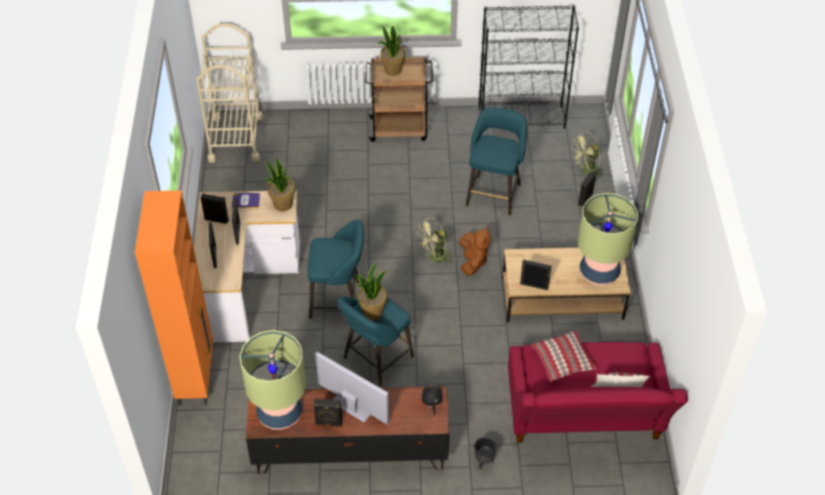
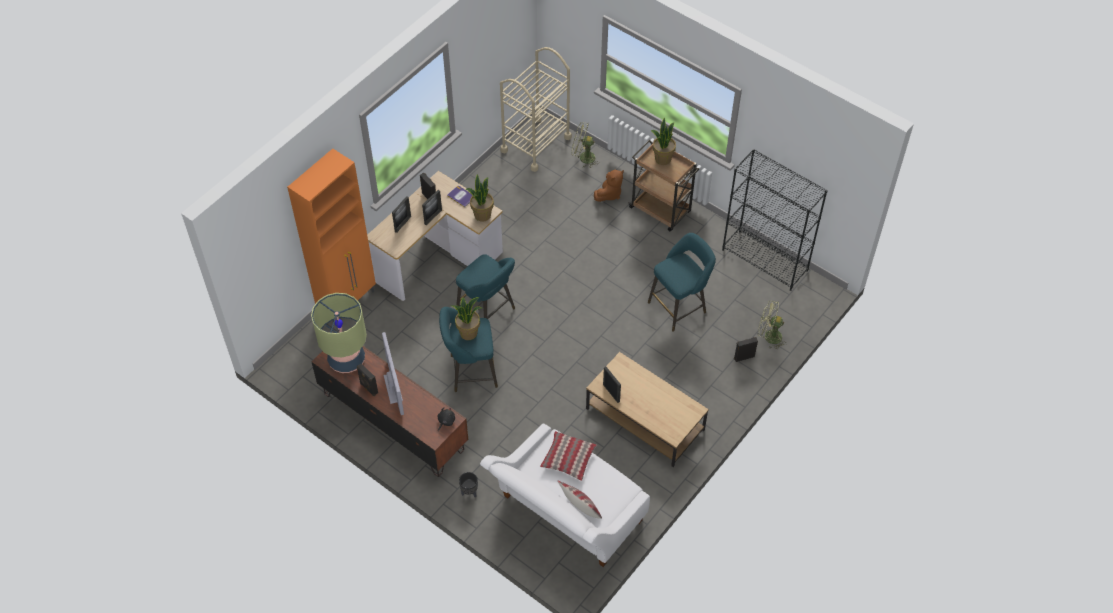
camera: 40 degrees right, 5 degrees up
green fan [417,217,454,268] -> green fan moved to [572,122,599,168]
brown plush toy [459,226,491,276] -> brown plush toy moved to [594,169,624,202]
red sofa [508,342,688,443] -> white sofa [480,423,650,567]
table lamp [578,193,638,285] -> none

